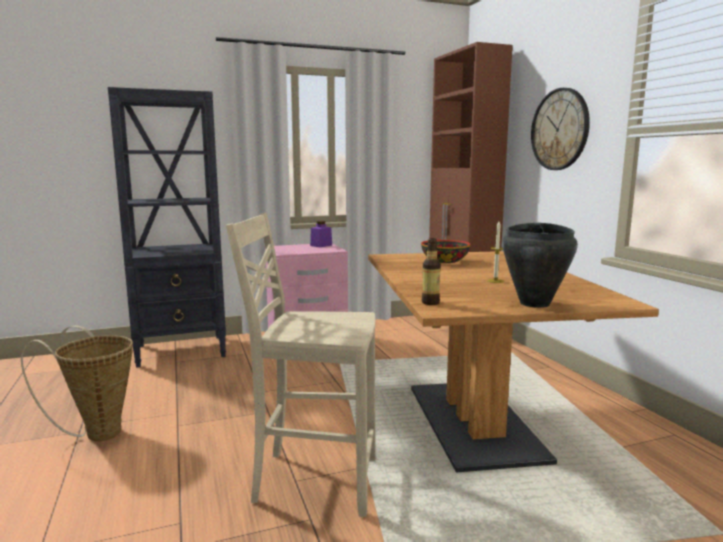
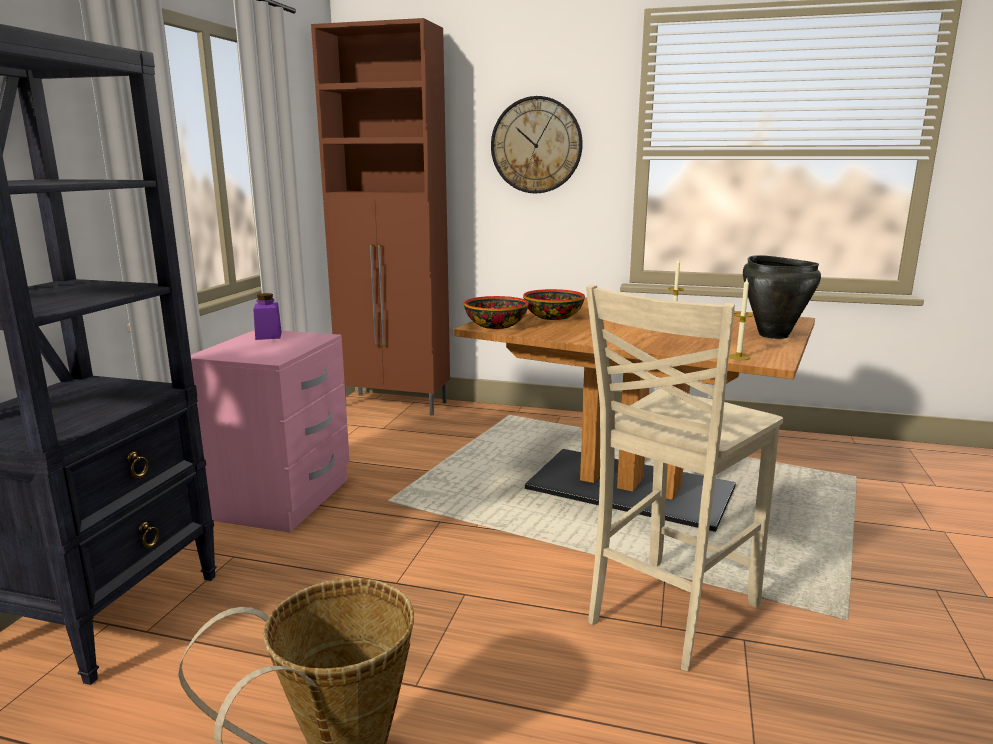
camera: 55 degrees left, 5 degrees up
bottle [422,238,441,305] -> candle [729,279,753,360]
none -> bowl [464,296,529,329]

